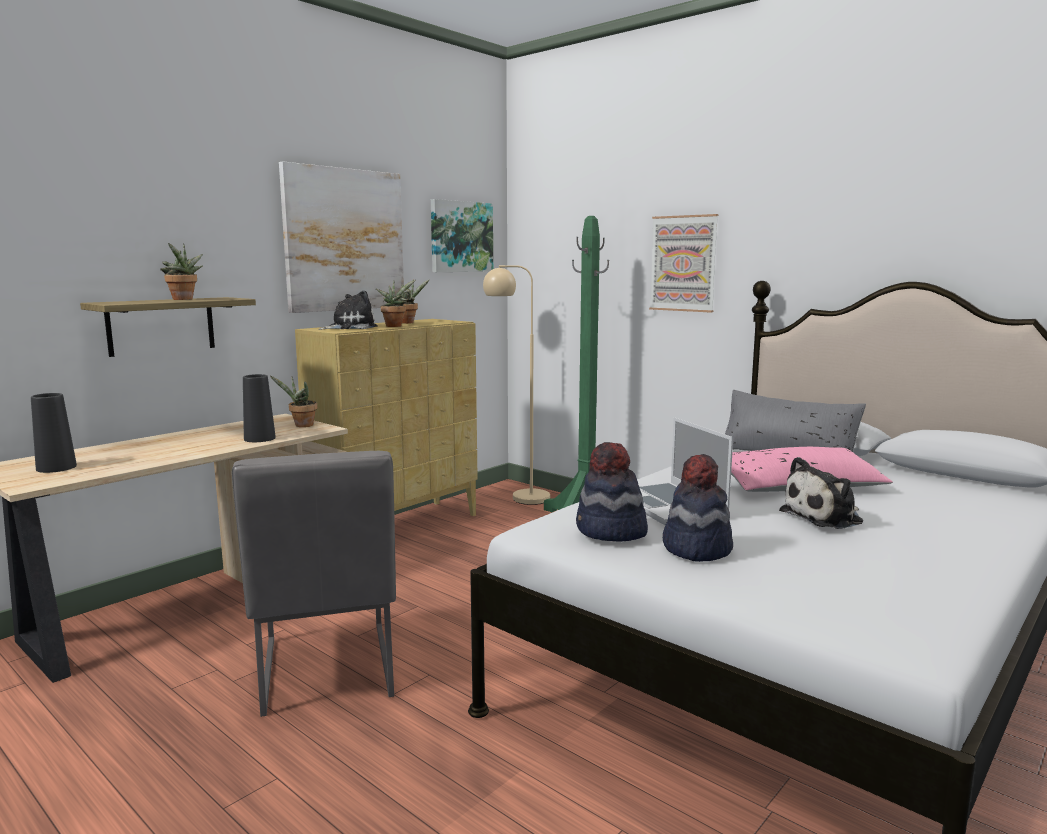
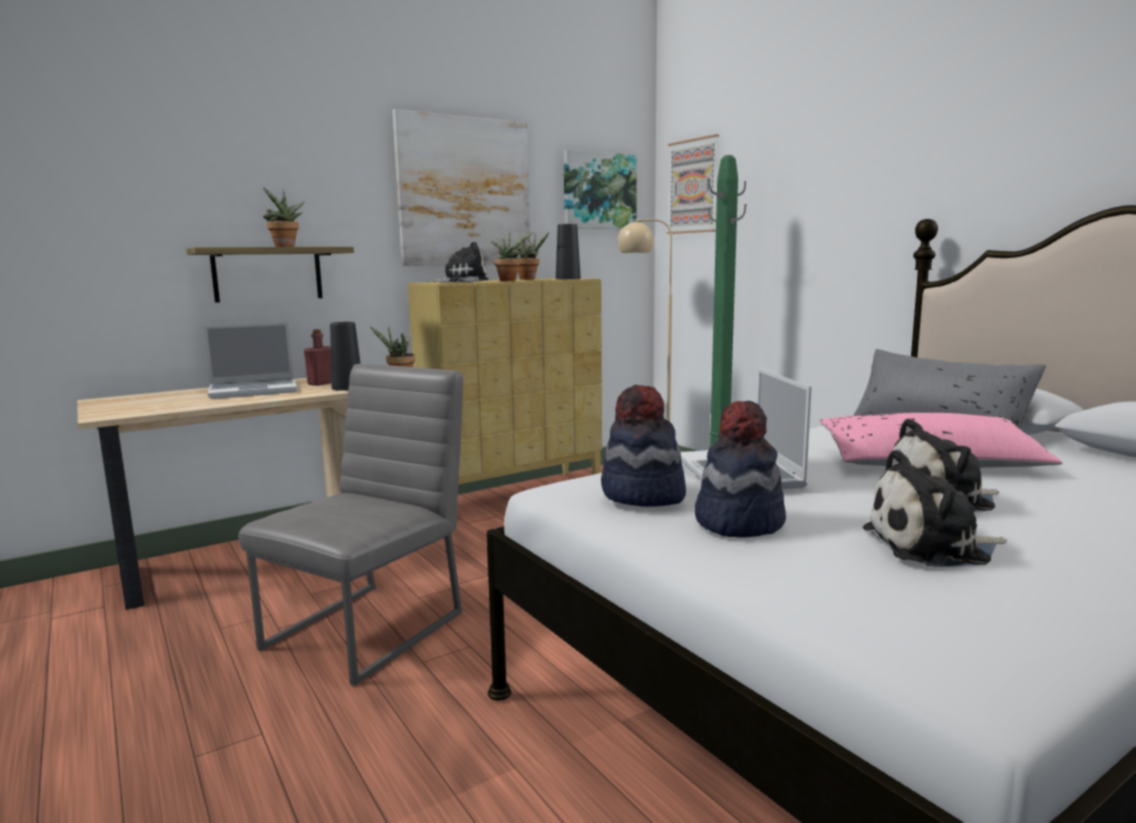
camera: 15 degrees right, 0 degrees up
black vase [31,393,77,473] -> black vase moved to [556,224,581,279]
grey chair [232,451,396,717] -> grey chair turned 150 degrees counterclockwise [239,364,463,686]
picture [649,214,718,313] -> picture moved to [667,134,719,234]
none -> laptop [203,322,297,399]
none -> red bottle [304,329,331,386]
none -> plush toy [862,450,1007,567]

